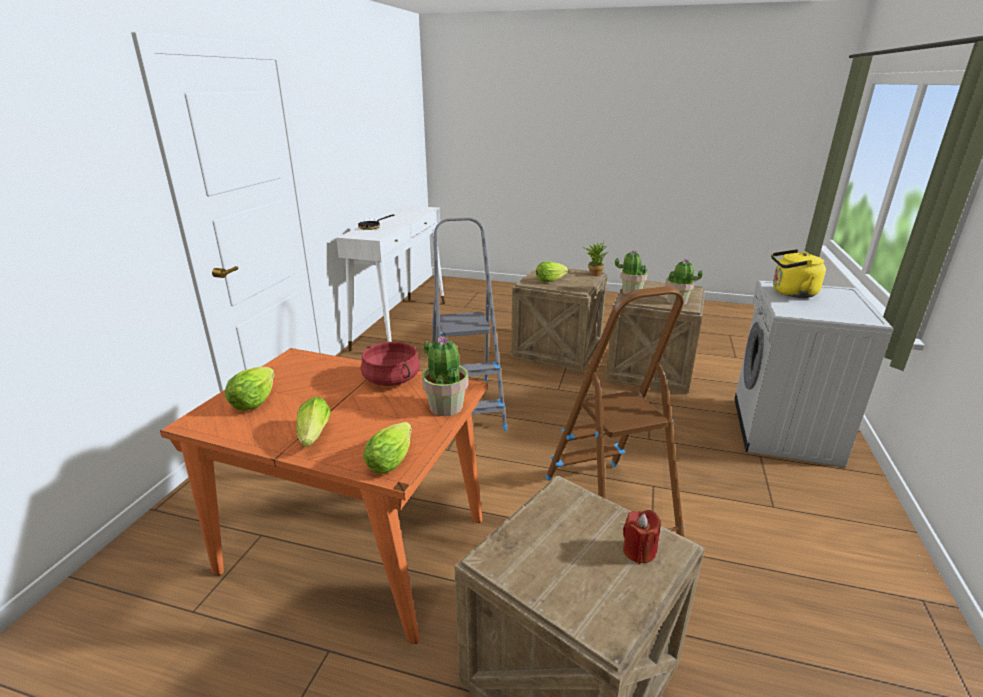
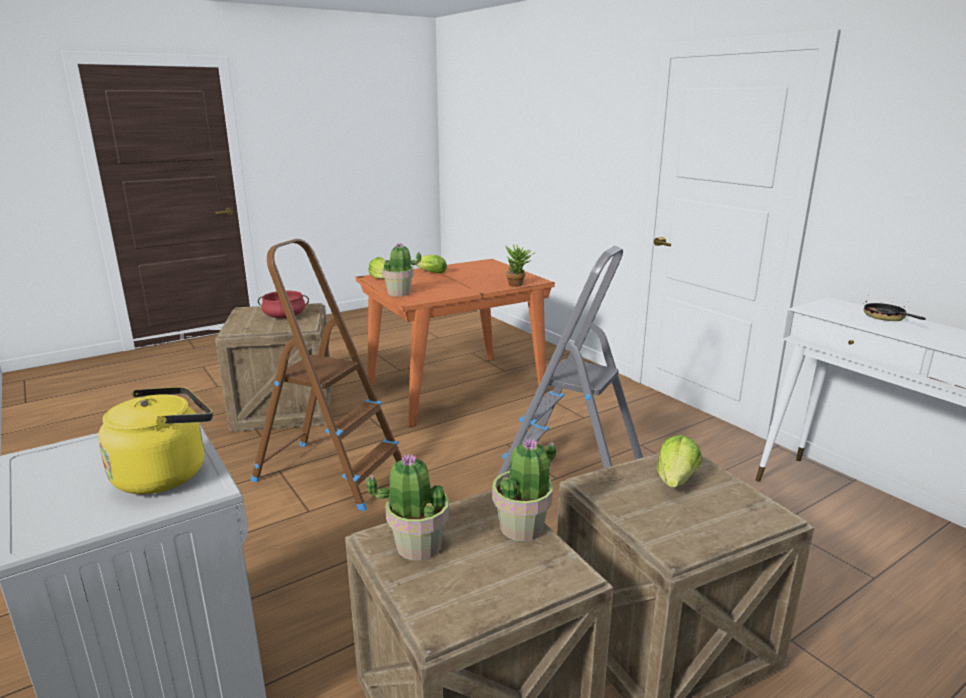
camera: 130 degrees right, 5 degrees down
lettuce [225,367,275,411] -> none
red cooking pot [360,342,420,386] -> red cooking pot moved to [258,291,309,318]
potted plant [583,241,608,276] -> potted plant moved to [505,244,536,287]
red candle [623,510,661,564] -> none

